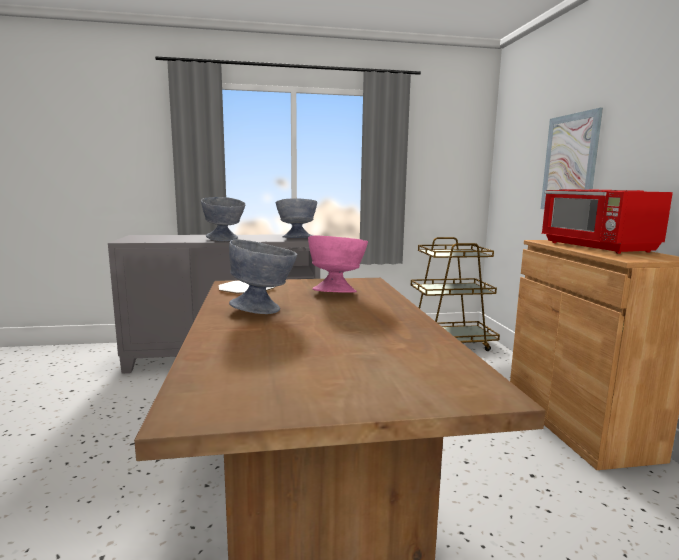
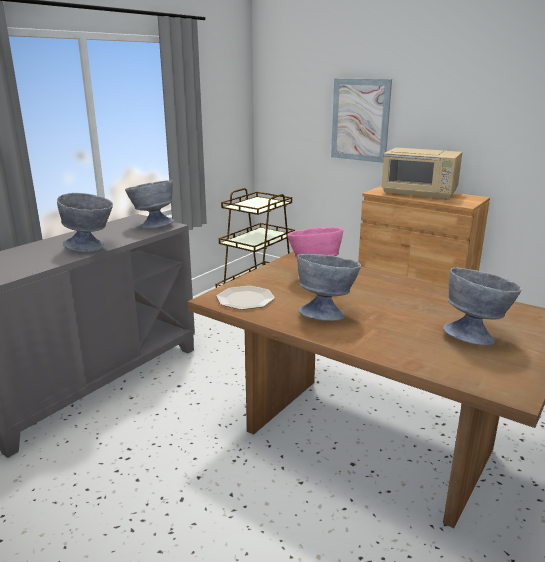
camera: 45 degrees left, 10 degrees up
red microwave [541,189,673,254] -> beige microwave [381,148,462,199]
none -> grey bowl [443,268,522,346]

